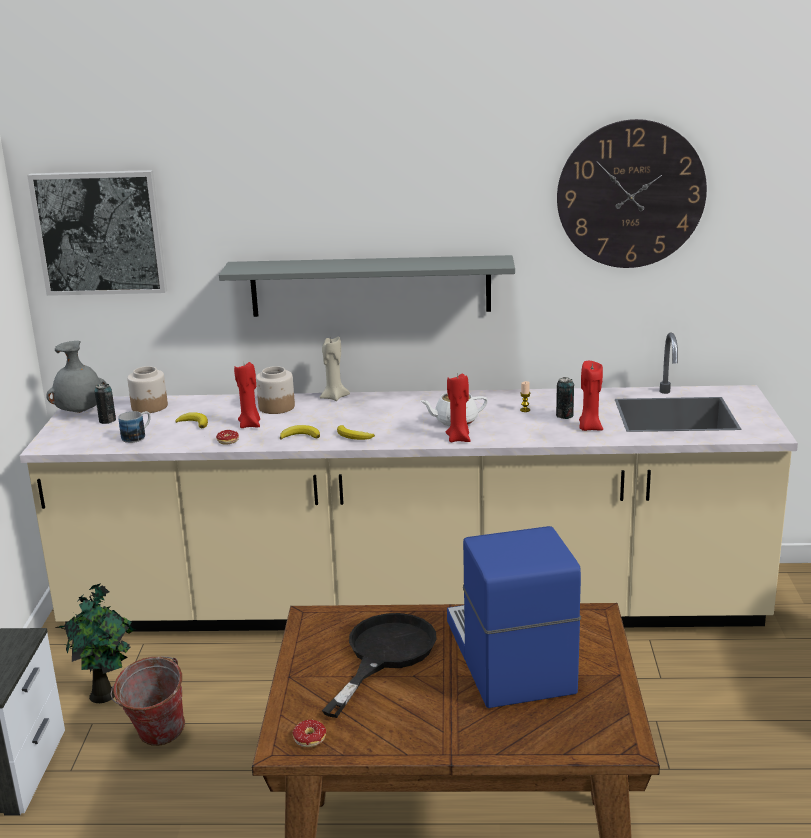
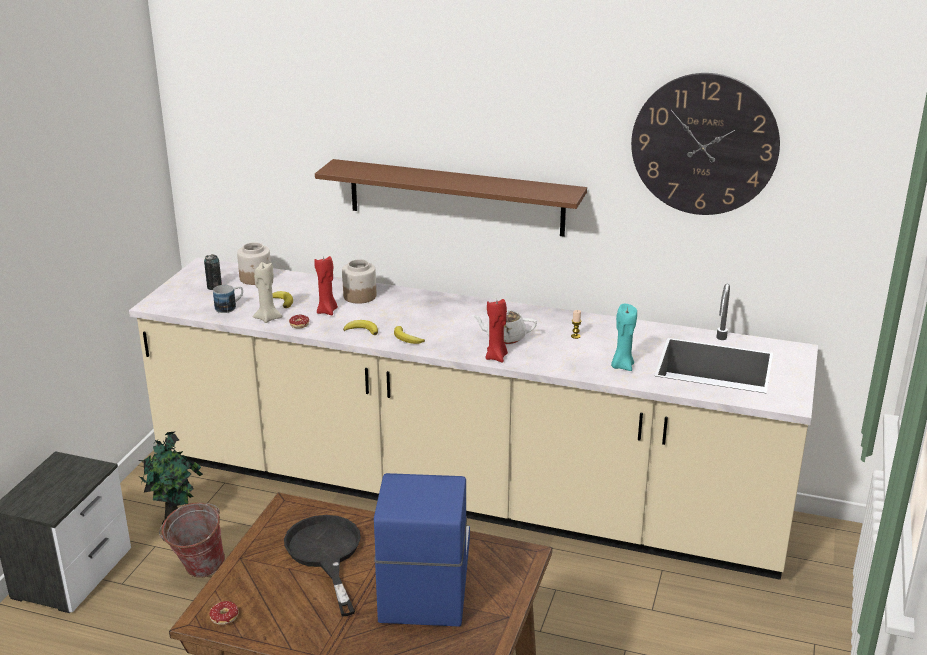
camera: 15 degrees right, 5 degrees up
picture [27,170,167,296] -> none
grey vase [46,341,107,413] -> none
grey shelf [219,255,515,317] -> brown shelf [315,159,587,237]
beige candle [320,336,350,401] -> beige candle moved to [253,262,283,323]
black frying pan [322,613,437,718] -> black frying pan turned 60 degrees counterclockwise [284,515,361,616]
can [556,377,574,419] -> none
red candle [579,361,603,431] -> turquoise candle [611,304,637,371]

